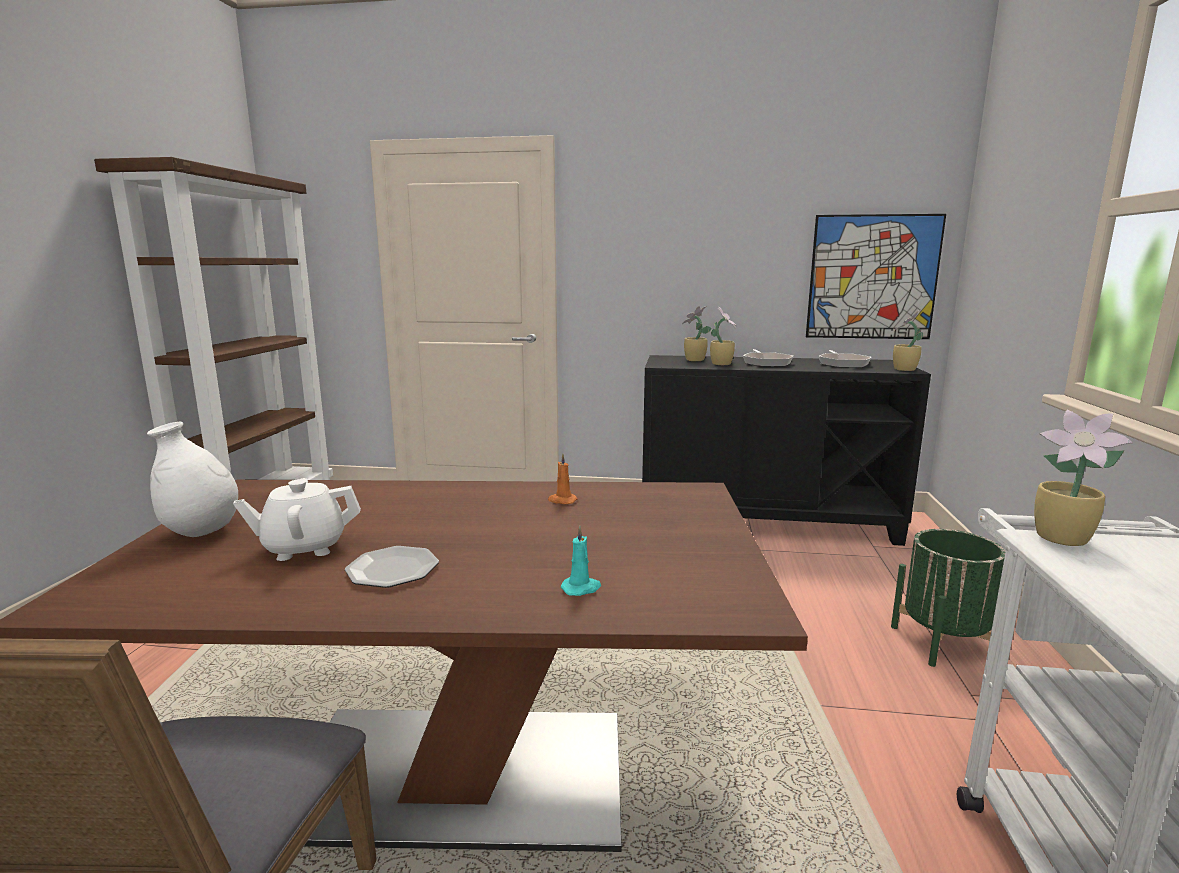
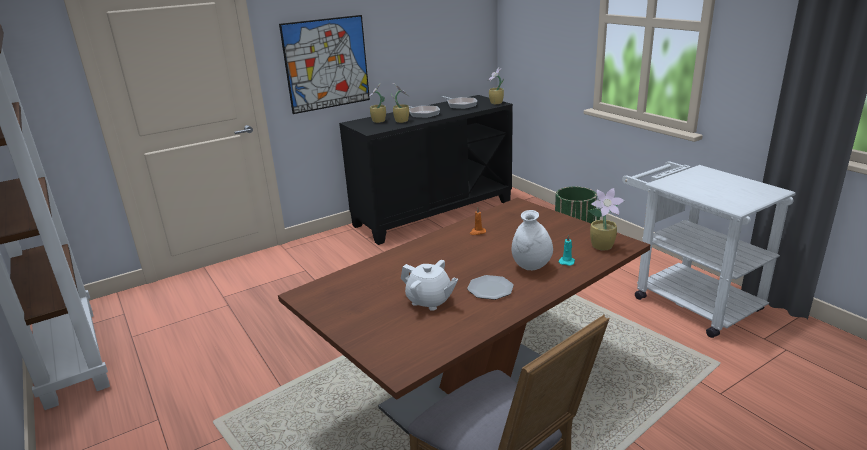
camera: 40 degrees left, 10 degrees up
white vase [147,422,238,537] -> white vase moved to [512,210,553,270]
white teapot [233,478,361,561] -> white teapot turned 90 degrees counterclockwise [401,260,458,311]
picture [806,214,946,339] -> picture moved to [279,15,370,114]
potted plant [1034,410,1133,546] -> potted plant moved to [589,188,625,251]

